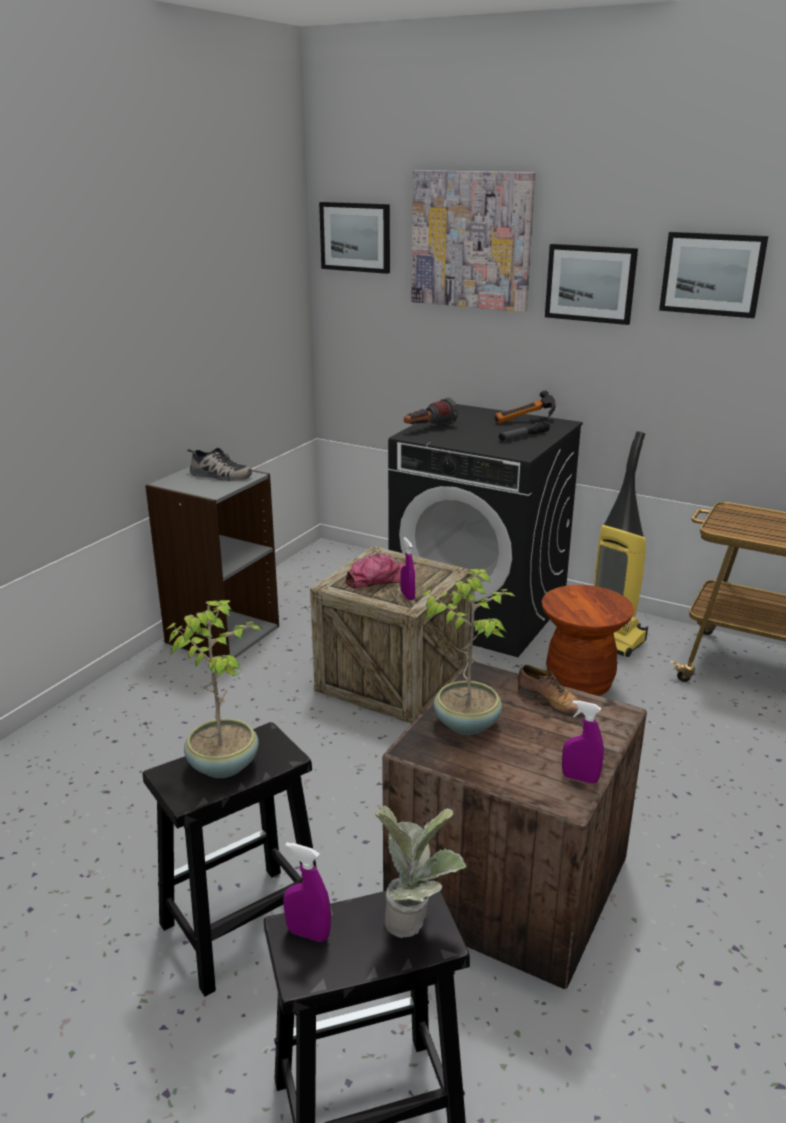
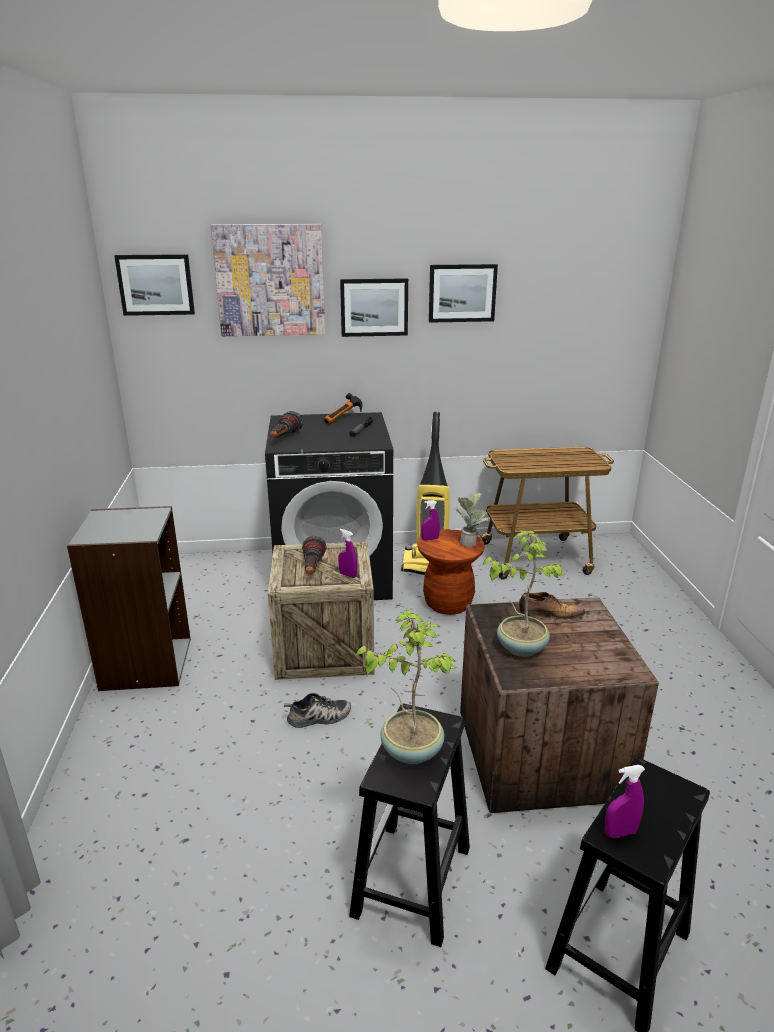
camera: 35 degrees left, 0 degrees up
shoe [187,448,252,481] -> shoe moved to [284,693,351,728]
cap [345,553,417,588] -> flashlight [302,536,327,574]
potted plant [375,802,467,938] -> potted plant moved to [456,493,490,547]
purple spray bottle [562,700,604,784] -> purple spray bottle moved to [421,500,440,541]

